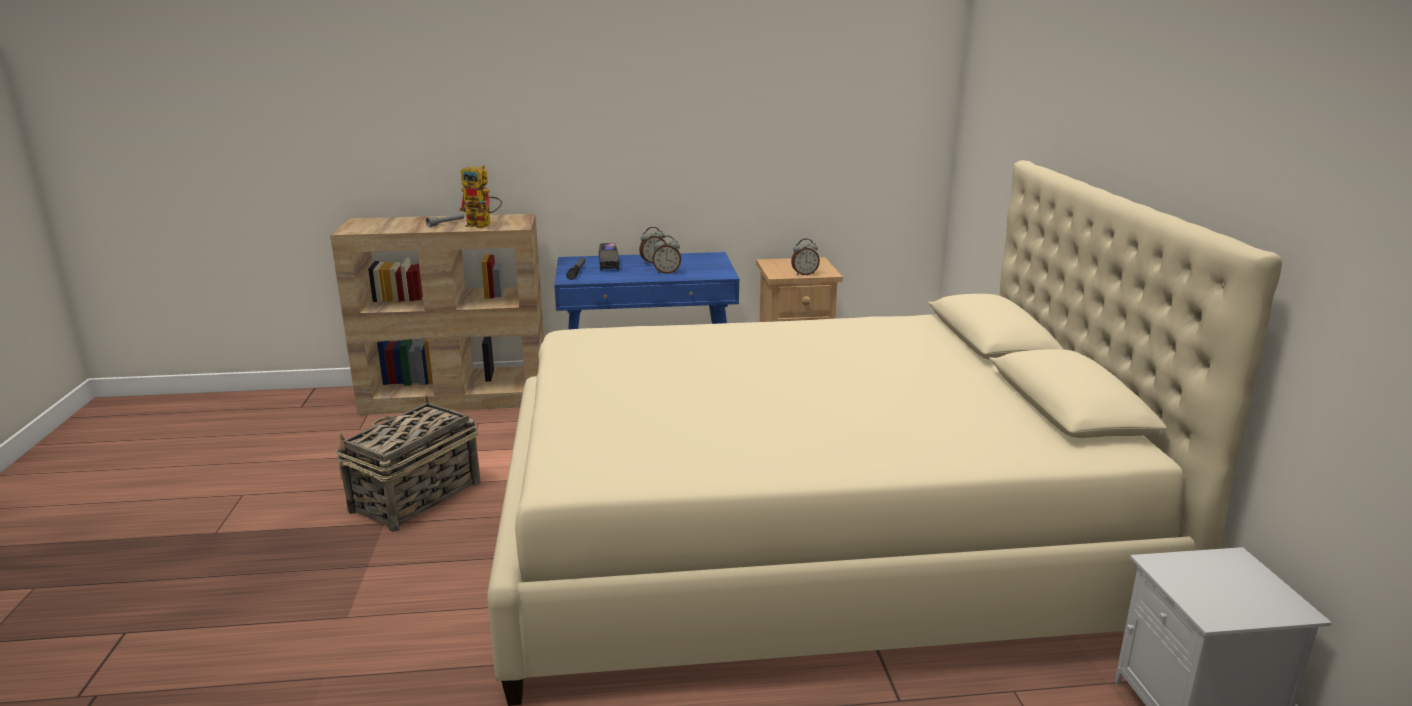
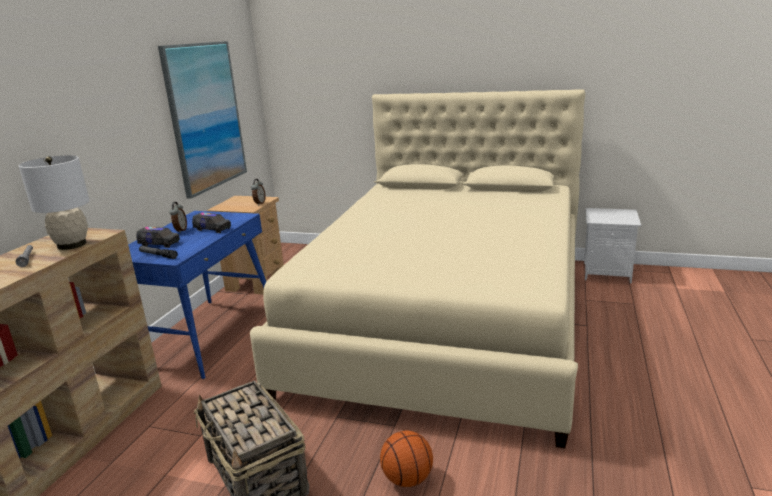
camera: 65 degrees left, 0 degrees up
toy robot [459,165,502,228] -> white table lamp [19,155,90,250]
alarm clock [653,235,681,274] -> toy truck [192,212,231,233]
none -> picture [158,41,247,199]
none -> basketball [380,431,433,487]

